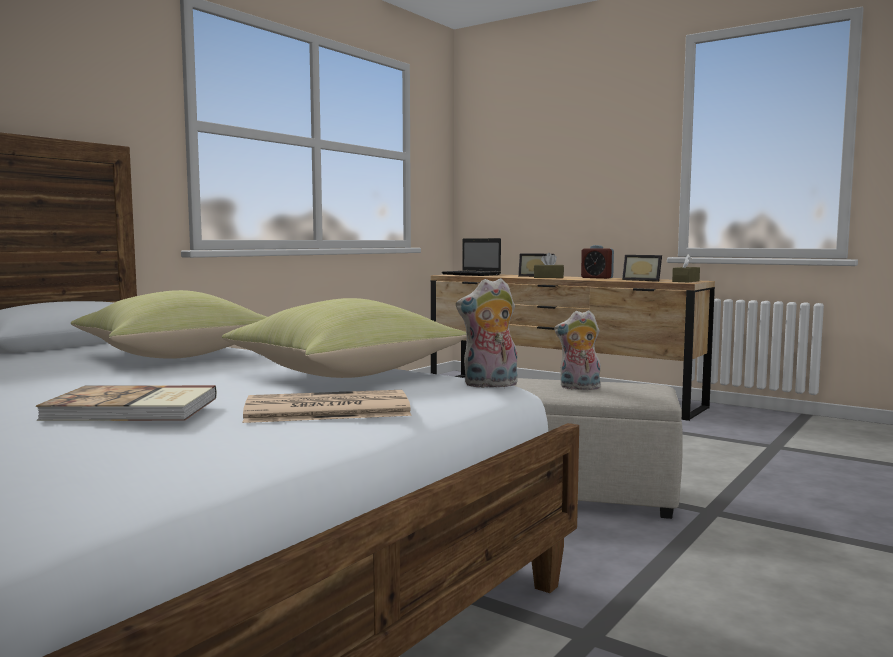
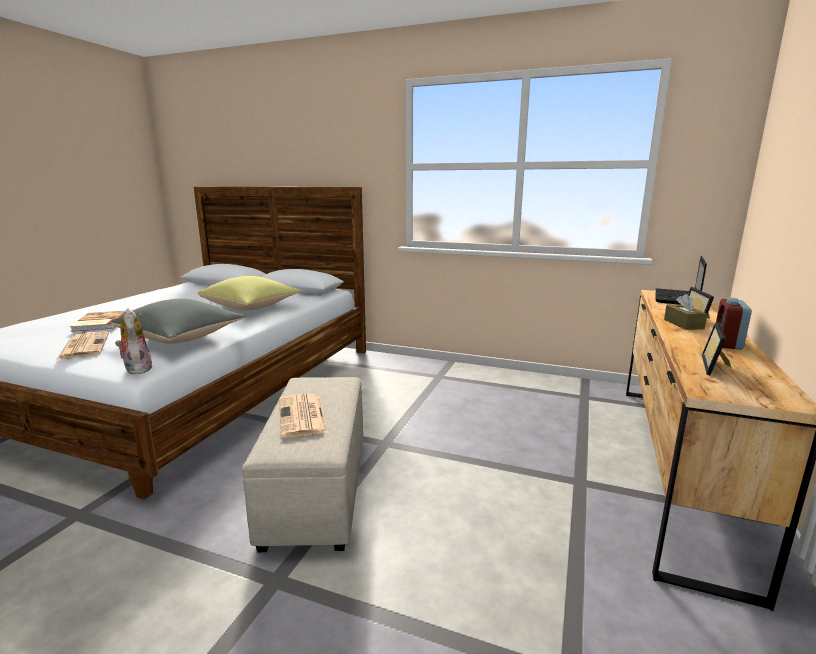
camera: 75 degrees right, 10 degrees up
yellow pillow [222,298,467,378] -> grey pillow [111,299,245,343]
plush toy [554,310,601,390] -> newspaper [279,393,328,438]
brown tissue box [672,254,700,282] -> none

